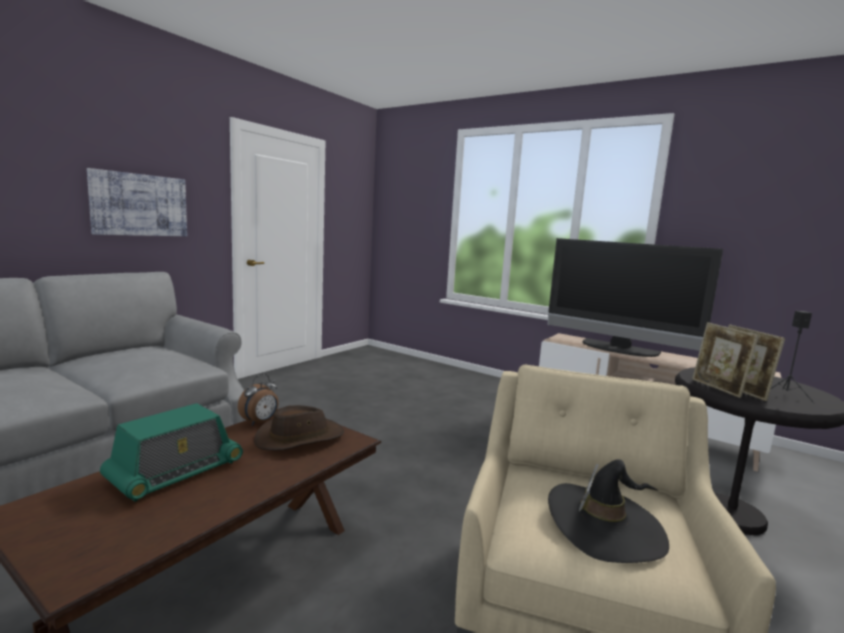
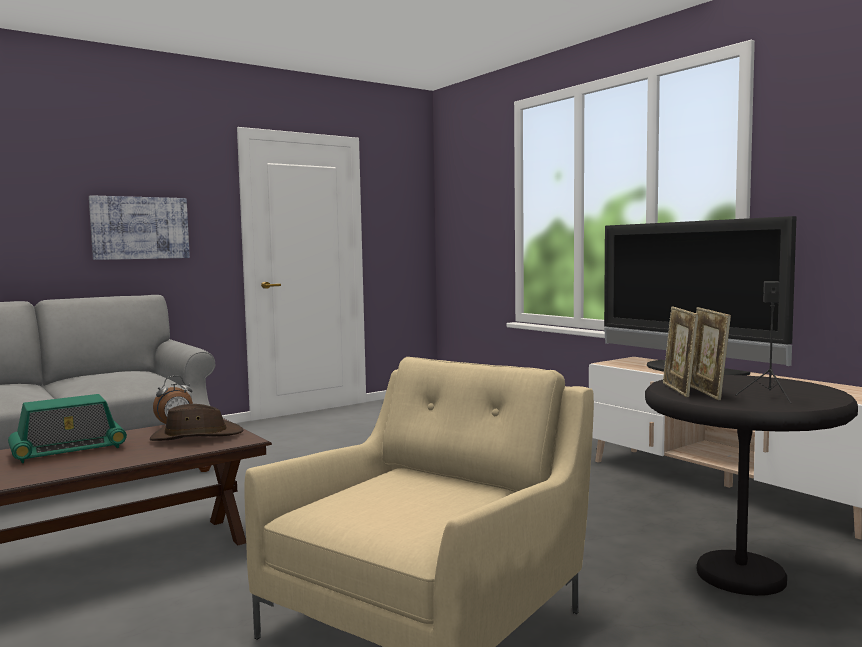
camera: 20 degrees right, 5 degrees down
black hat [548,459,669,563] -> none

